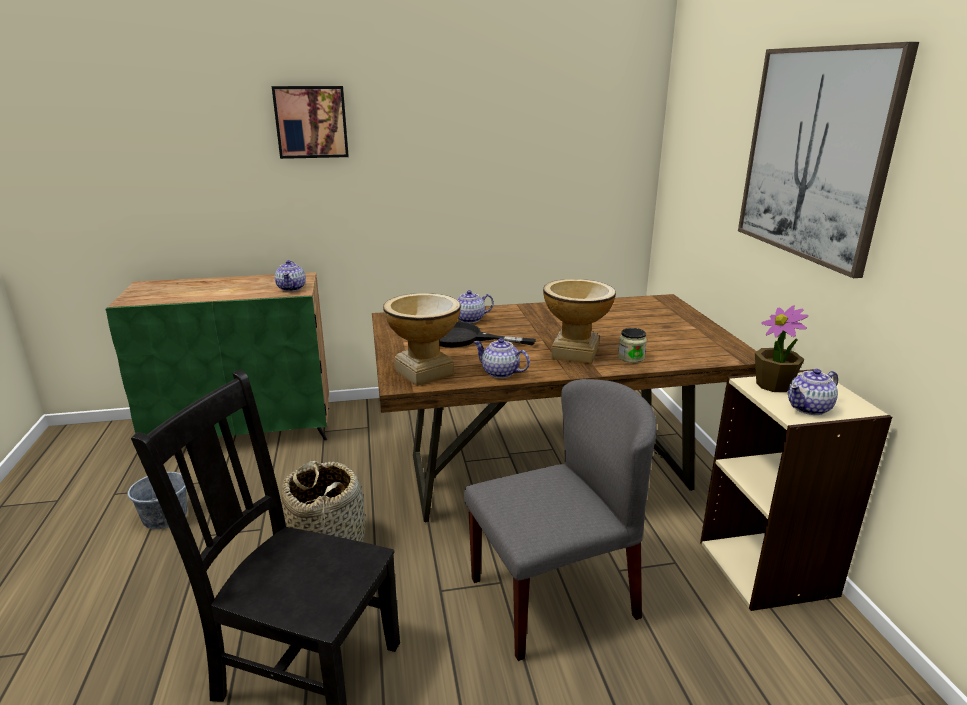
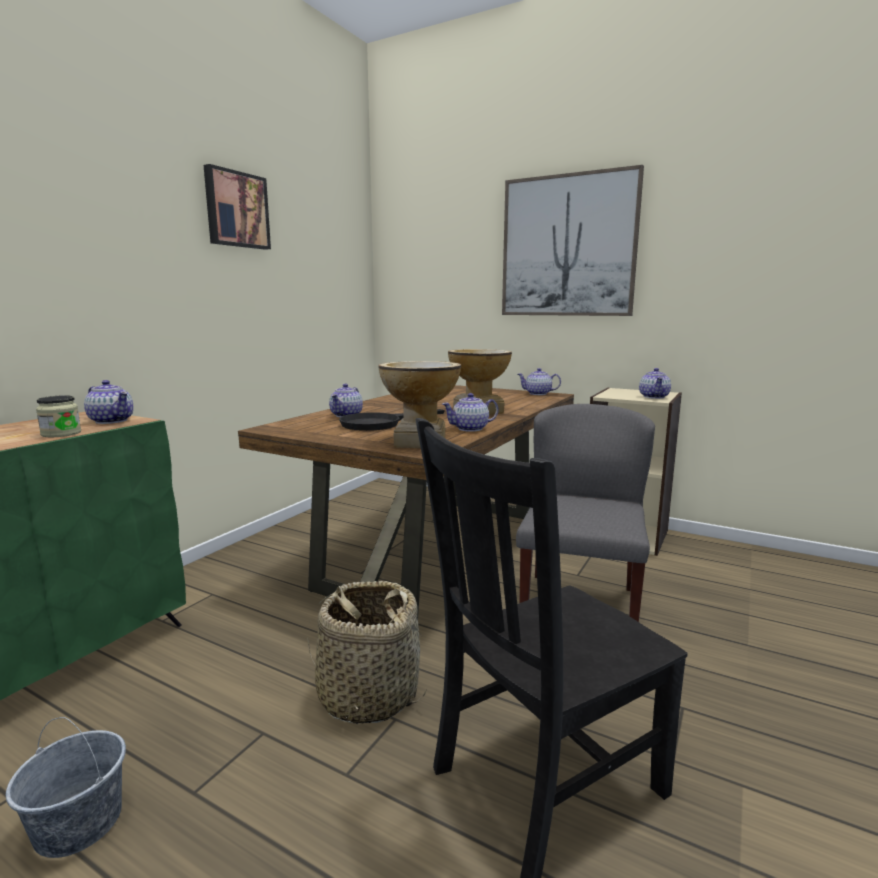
camera: 50 degrees left, 10 degrees down
picture [272,86,349,159] -> picture moved to [204,164,271,250]
jar [618,328,647,363] -> jar moved to [36,395,81,437]
potted plant [755,306,808,392] -> none
none -> teapot [518,368,561,395]

